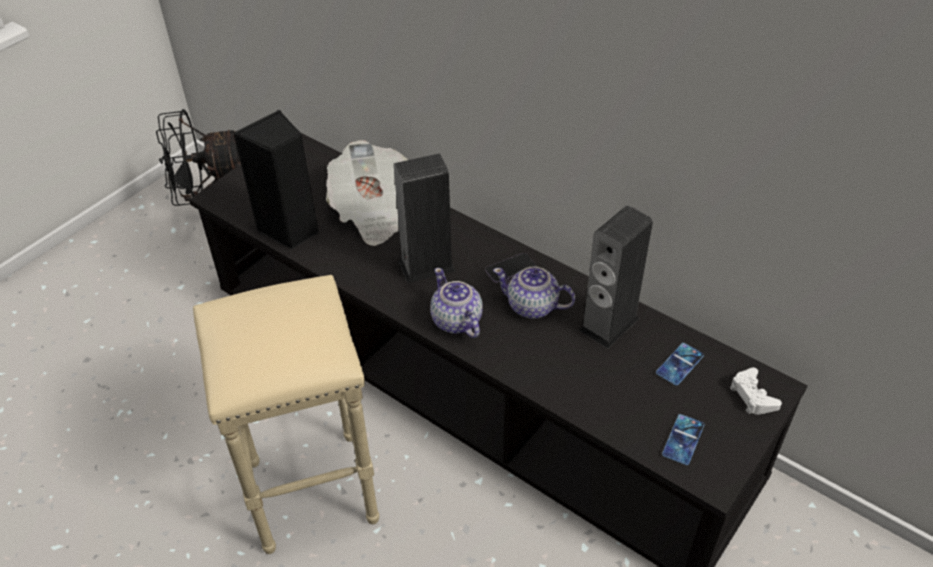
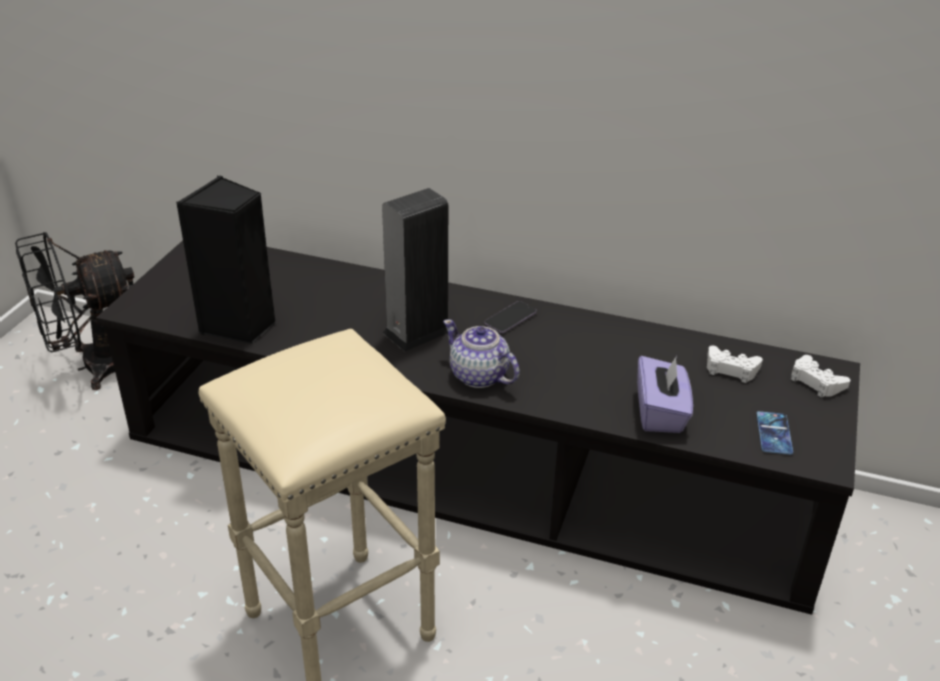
camera: 20 degrees left, 10 degrees down
newspaper [326,140,408,246] -> none
teapot [493,266,575,319] -> none
speaker [579,205,653,349] -> none
phone [656,343,704,386] -> white game controller [707,346,763,383]
none -> purple tissue box [637,356,693,433]

